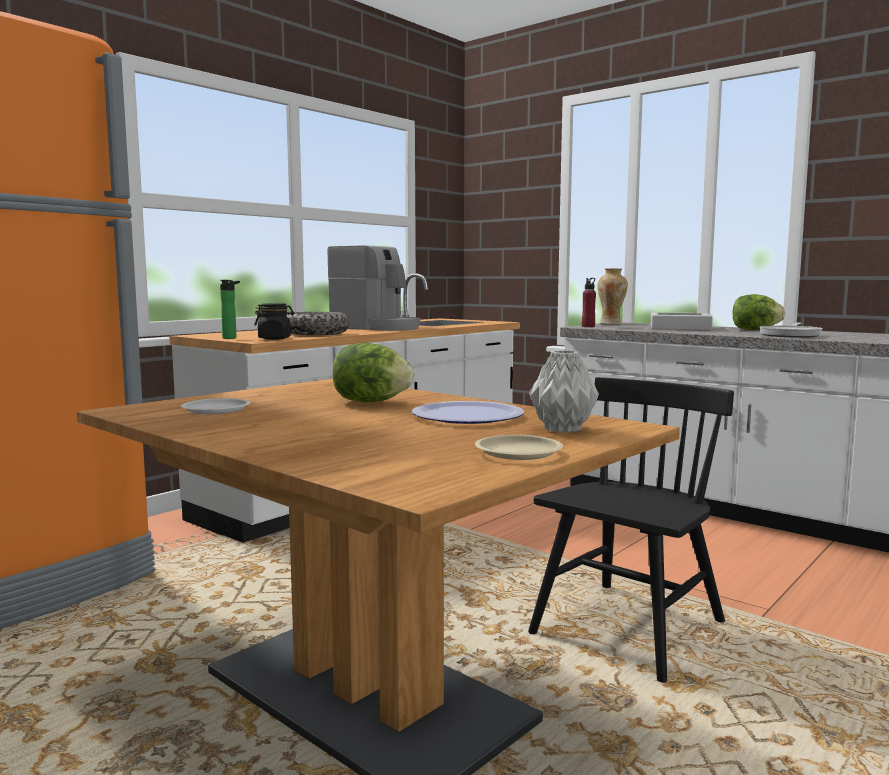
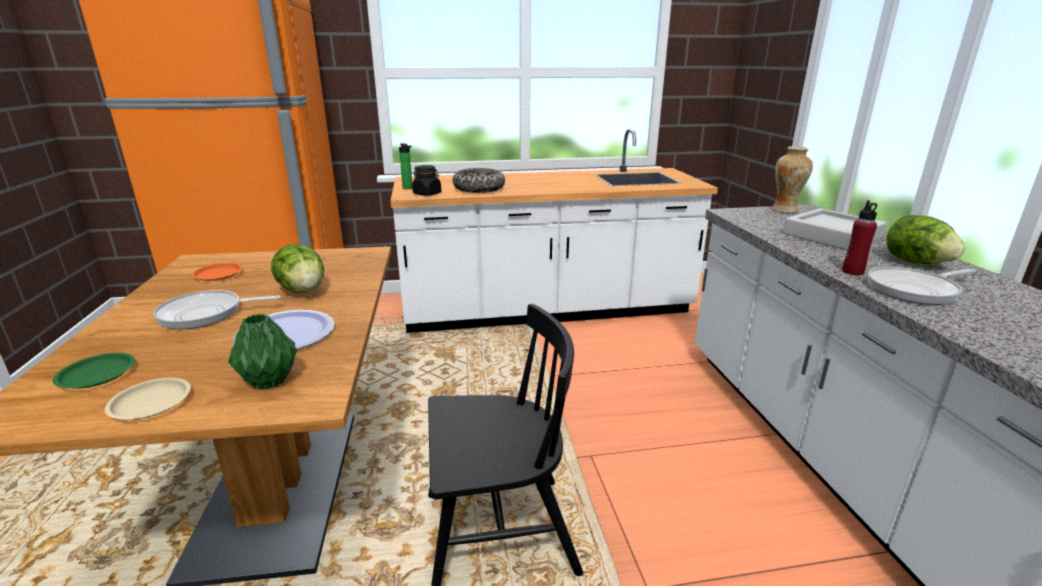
camera: 40 degrees right, 15 degrees up
white plate [181,398,251,414] -> orange plate [191,263,243,281]
coffee machine [328,245,420,331] -> none
grey vase [529,350,599,432] -> green vase [228,314,297,390]
red bottle [582,278,596,327] -> red bottle moved to [842,201,877,276]
none -> green plate [52,353,135,389]
none -> frying pan [153,290,281,329]

